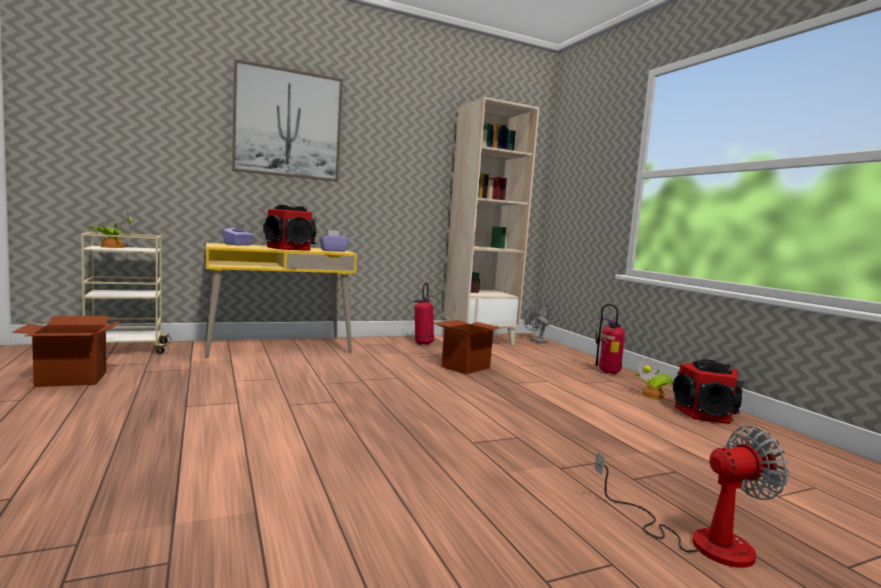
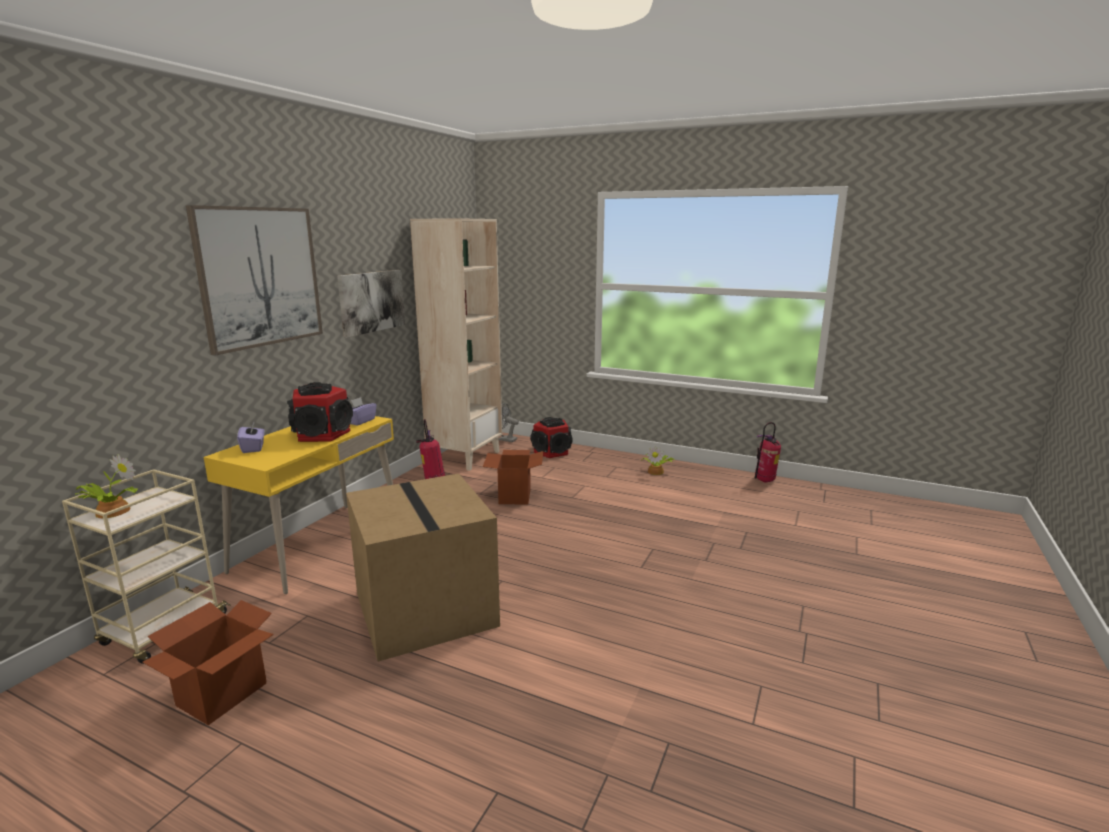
camera: 40 degrees left, 10 degrees up
fire extinguisher [595,304,625,374] -> fire extinguisher moved to [755,422,781,483]
fan [595,426,789,568] -> none
speaker [673,359,744,424] -> speaker moved to [530,417,572,458]
none -> picture [337,270,405,337]
none -> cardboard box [346,473,500,662]

